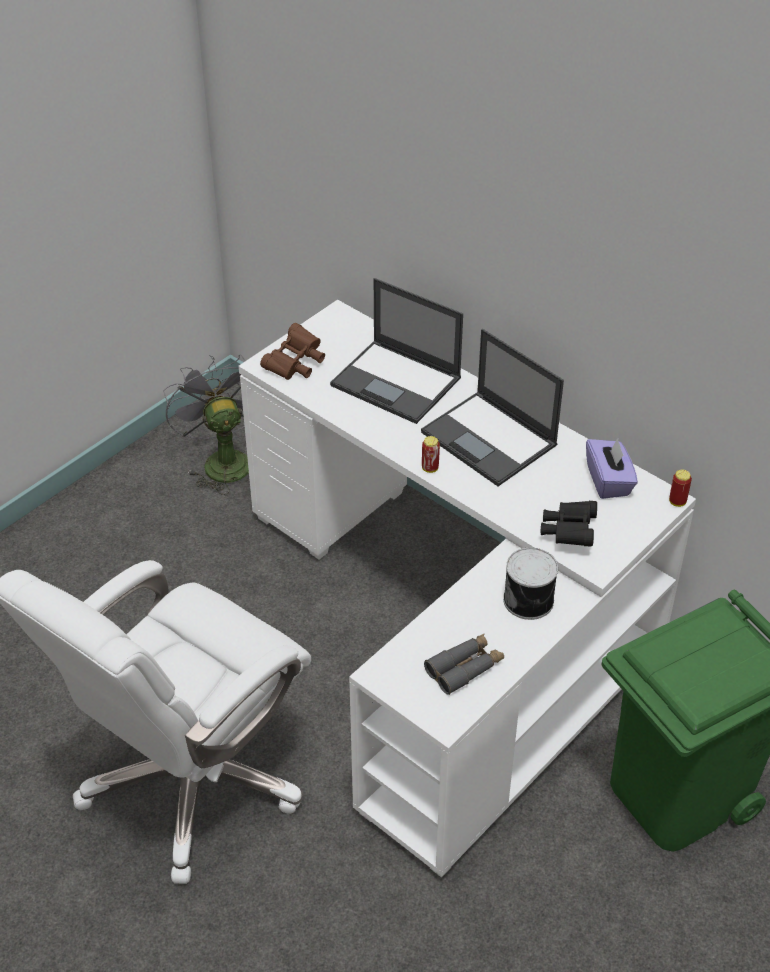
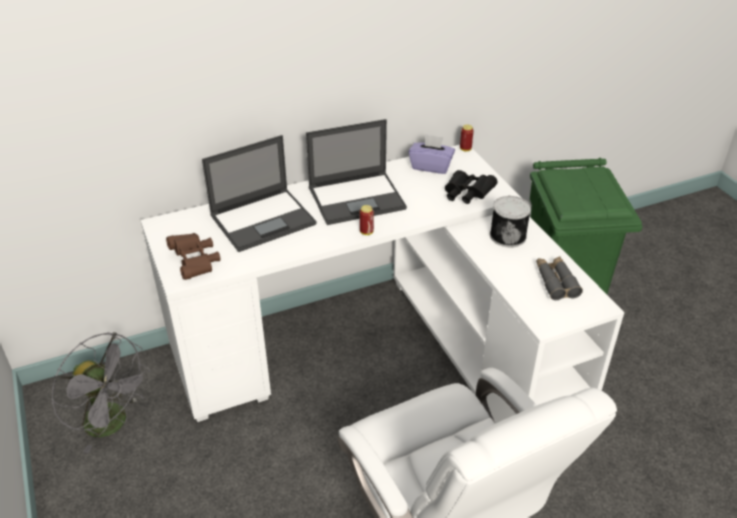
camera: 65 degrees left, 5 degrees down
grey fan [163,355,249,495] -> grey fan turned 150 degrees counterclockwise [51,332,151,453]

